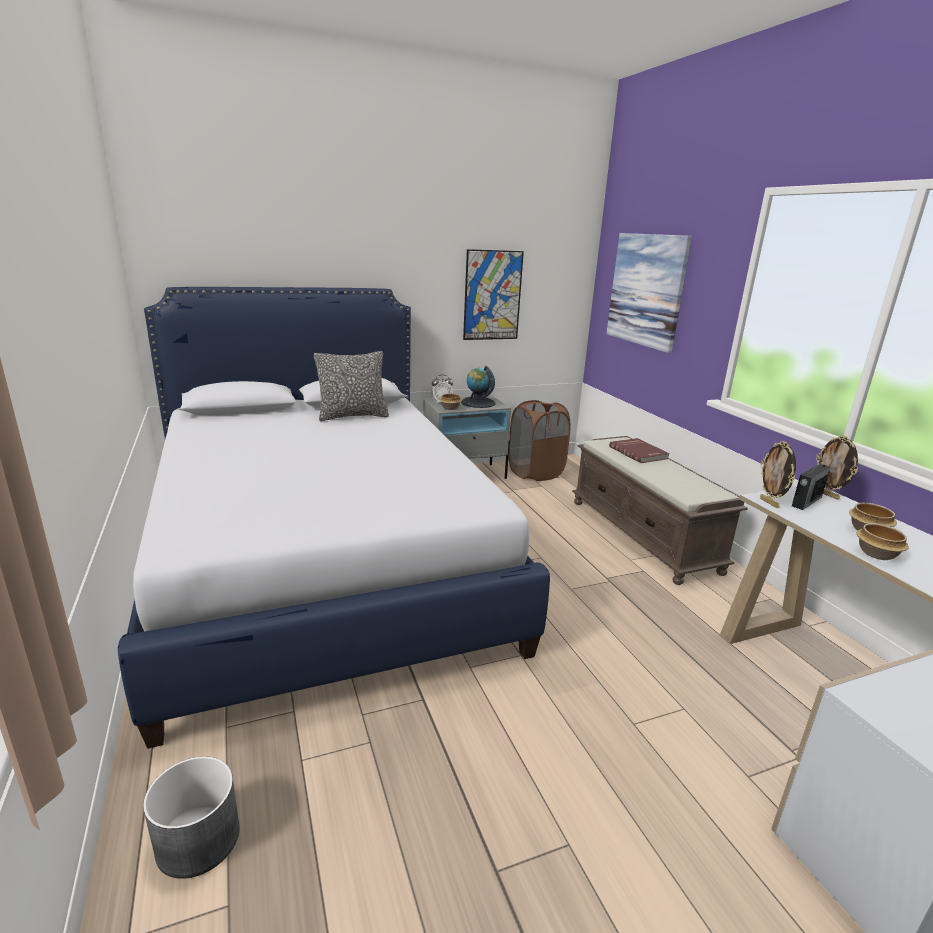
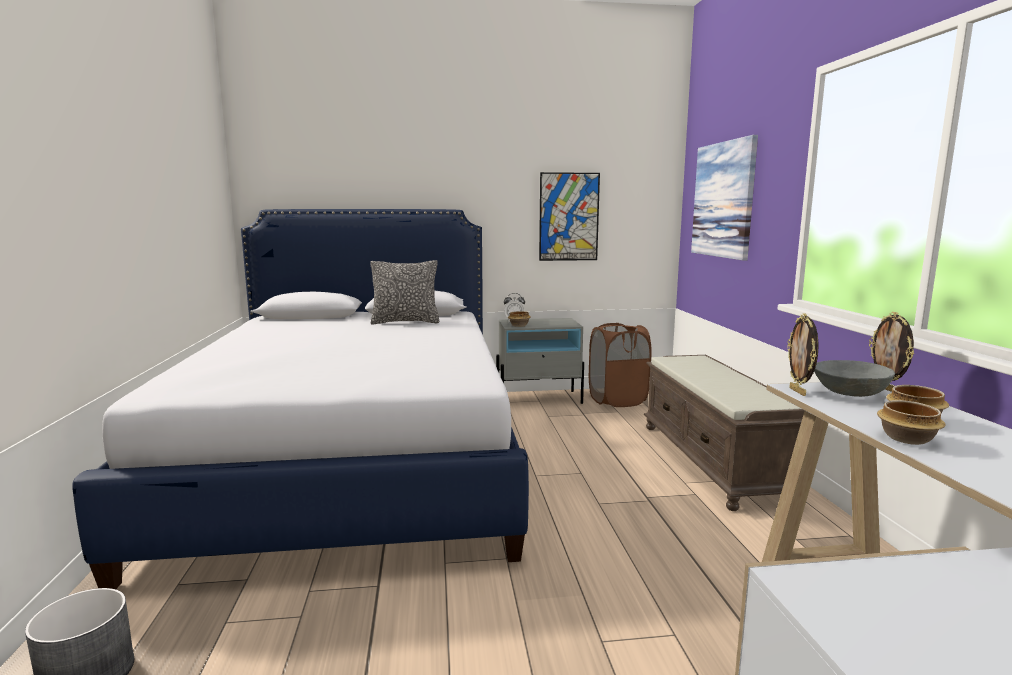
camera: 15 degrees right, 10 degrees down
globe [461,366,495,408] -> none
red book [609,438,670,463] -> none
radio [792,460,831,510] -> grey bowl [814,360,895,397]

